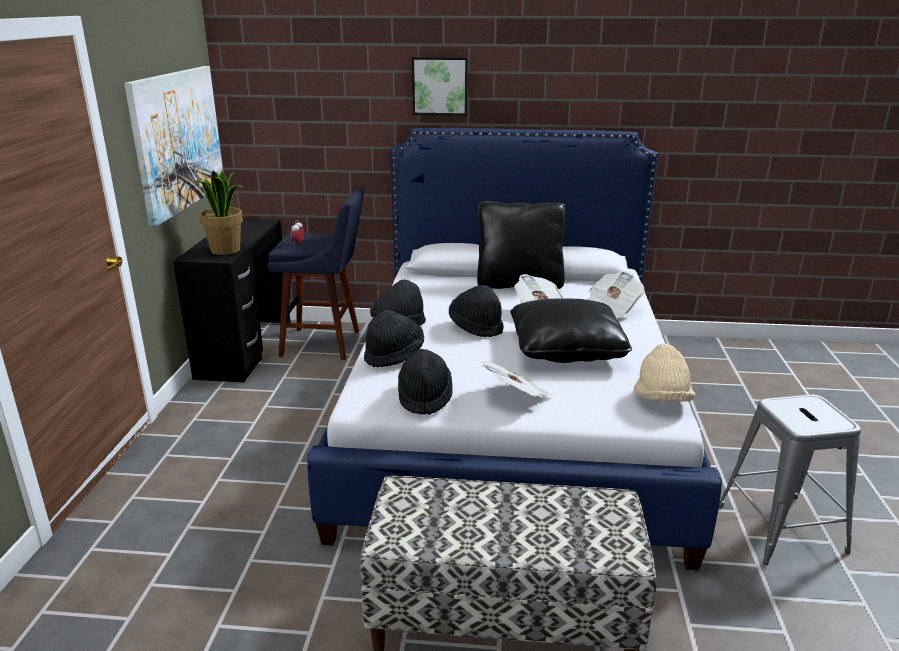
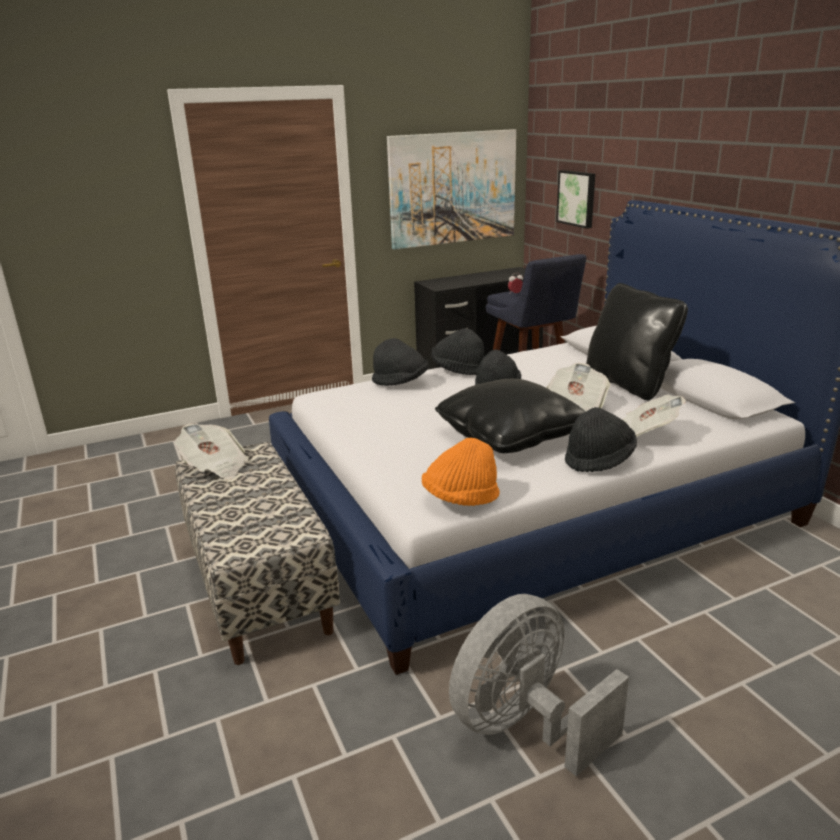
camera: 60 degrees right, 0 degrees up
potted plant [195,170,243,255] -> none
black hat [398,349,453,415] -> black hat moved to [565,407,637,472]
picture [412,57,468,116] -> picture moved to [556,170,595,229]
newspaper [480,361,553,398] -> newspaper moved to [175,423,249,479]
beige hat [634,344,696,402] -> orange hat [422,437,500,506]
grey stool [719,394,861,565] -> grey fan [449,594,629,776]

